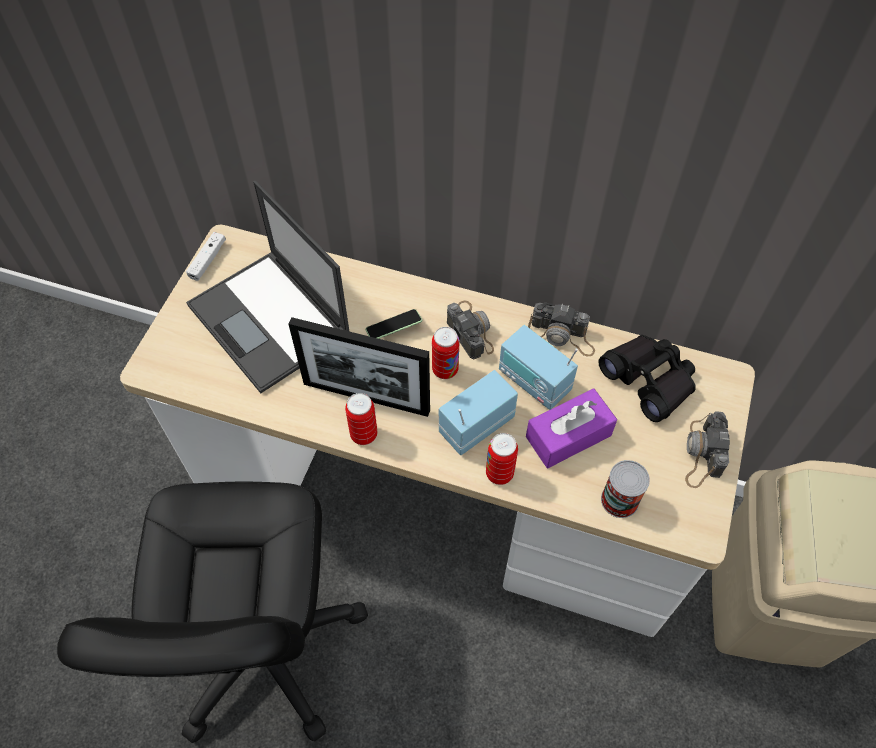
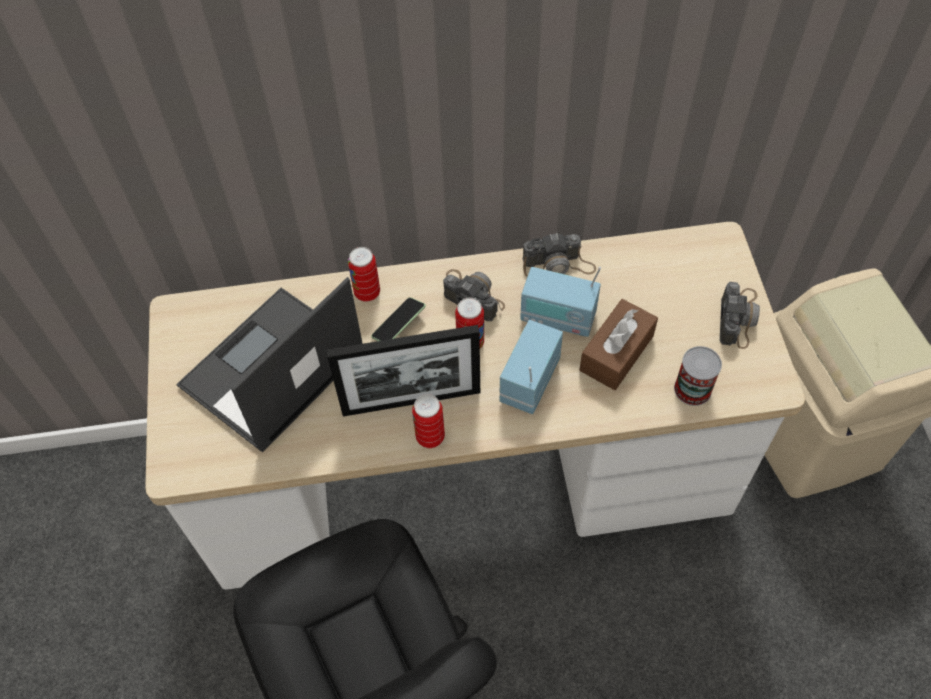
camera: 25 degrees left, 0 degrees up
laptop [186,181,350,393] -> laptop turned 105 degrees clockwise [176,277,363,452]
white game controller [186,232,226,281] -> none
can [486,433,518,485] -> can moved to [348,247,380,302]
purple tissue box [526,389,617,468] -> brown tissue box [580,299,658,390]
black binoculars [598,335,696,422] -> none
camera [685,411,730,488] -> camera turned 150 degrees counterclockwise [720,282,760,349]

